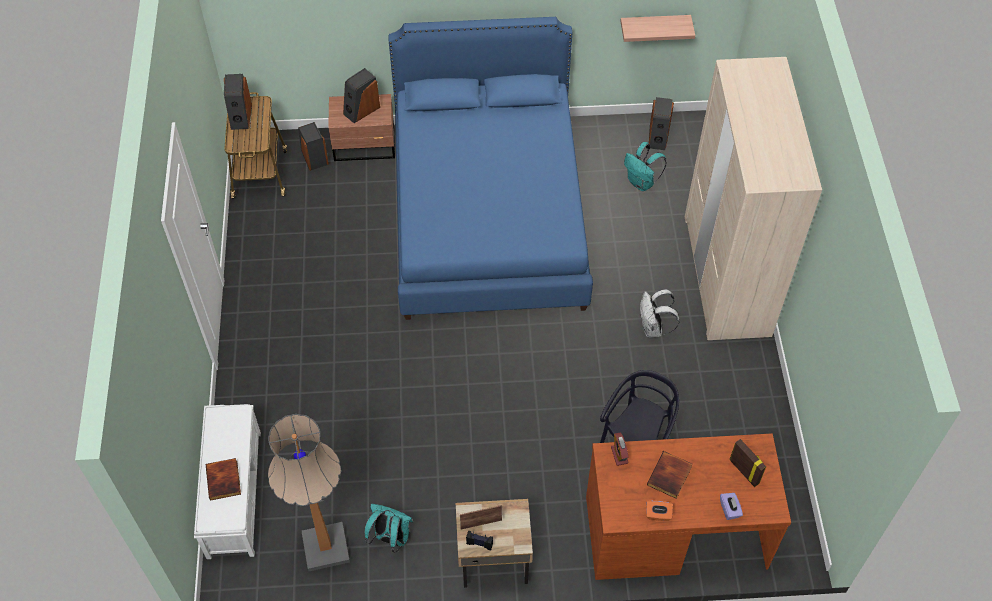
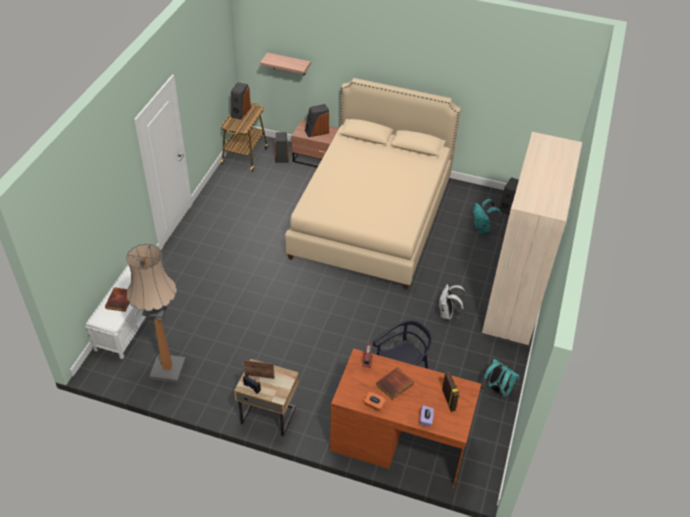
camera: 20 degrees right, 10 degrees down
turquoise backpack [364,504,413,553] -> turquoise backpack moved to [483,359,520,397]
blue bed [388,17,593,320] -> beige bed [285,78,461,290]
shelf [620,15,695,42] -> shelf moved to [260,53,311,75]

